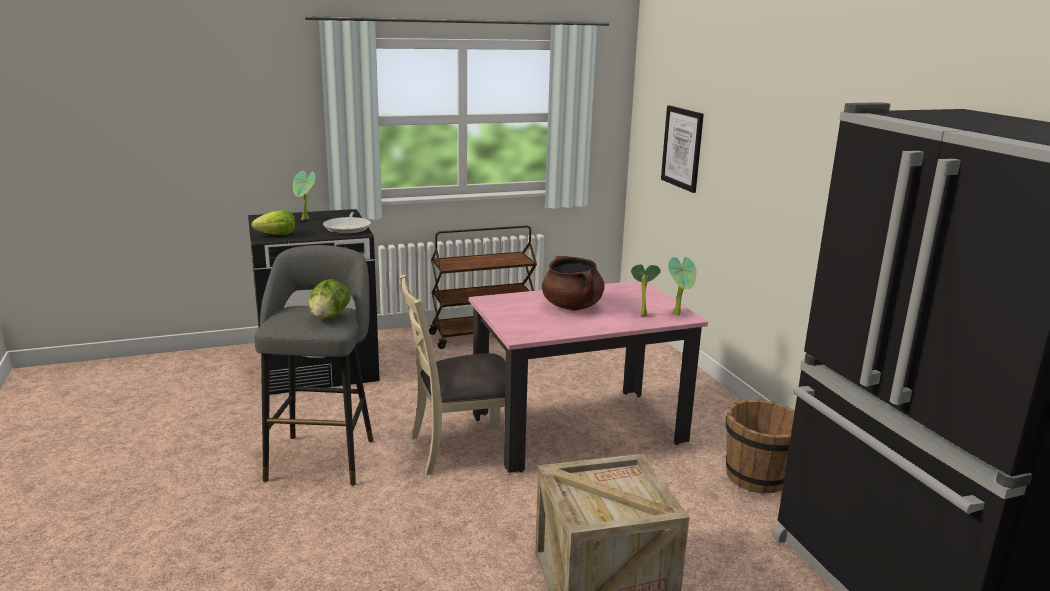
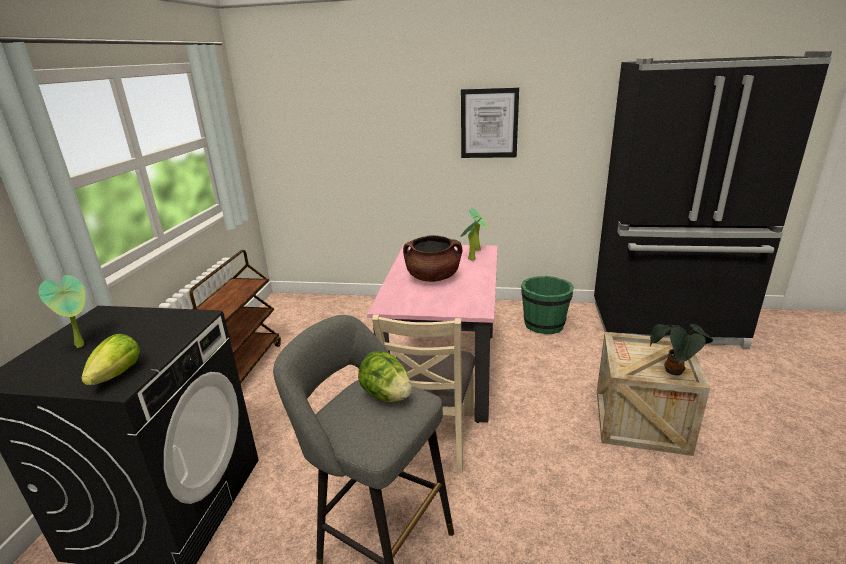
camera: 60 degrees left, 5 degrees up
frying pan [323,212,371,234] -> none
picture [661,105,704,193] -> picture moved to [461,88,519,158]
brown bucket [726,399,795,494] -> green bucket [521,276,574,334]
none -> potted plant [650,324,713,375]

